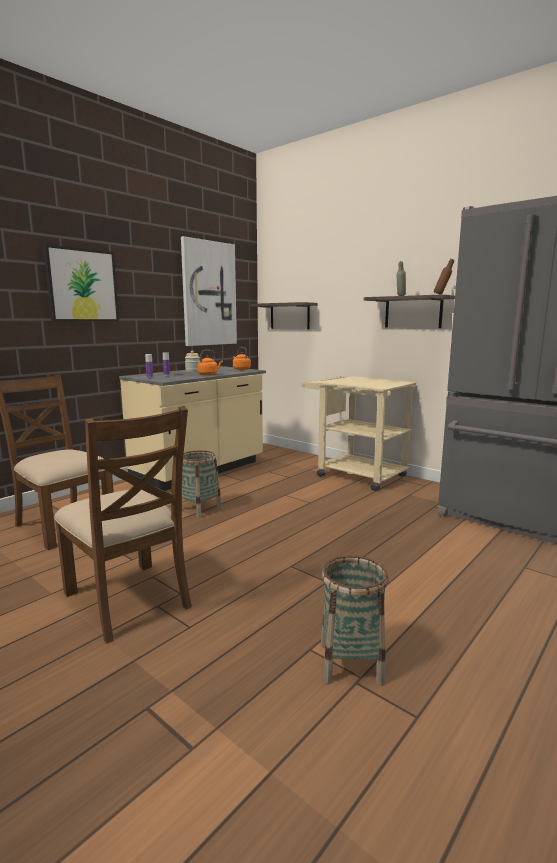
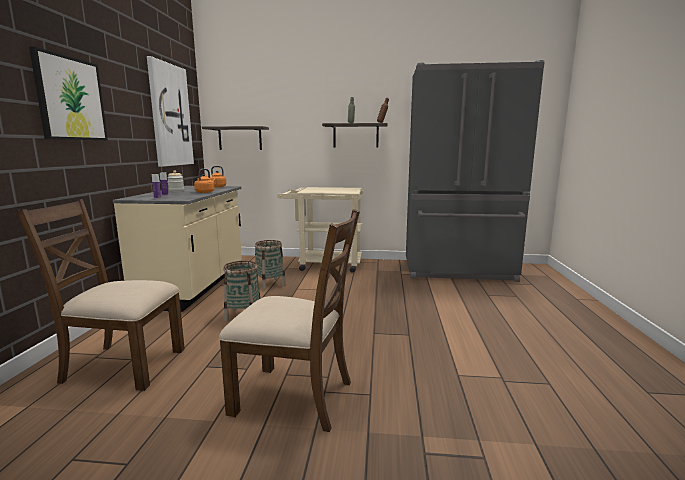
camera: 35 degrees left, 0 degrees up
basket [321,555,389,686] -> basket moved to [255,240,286,290]

